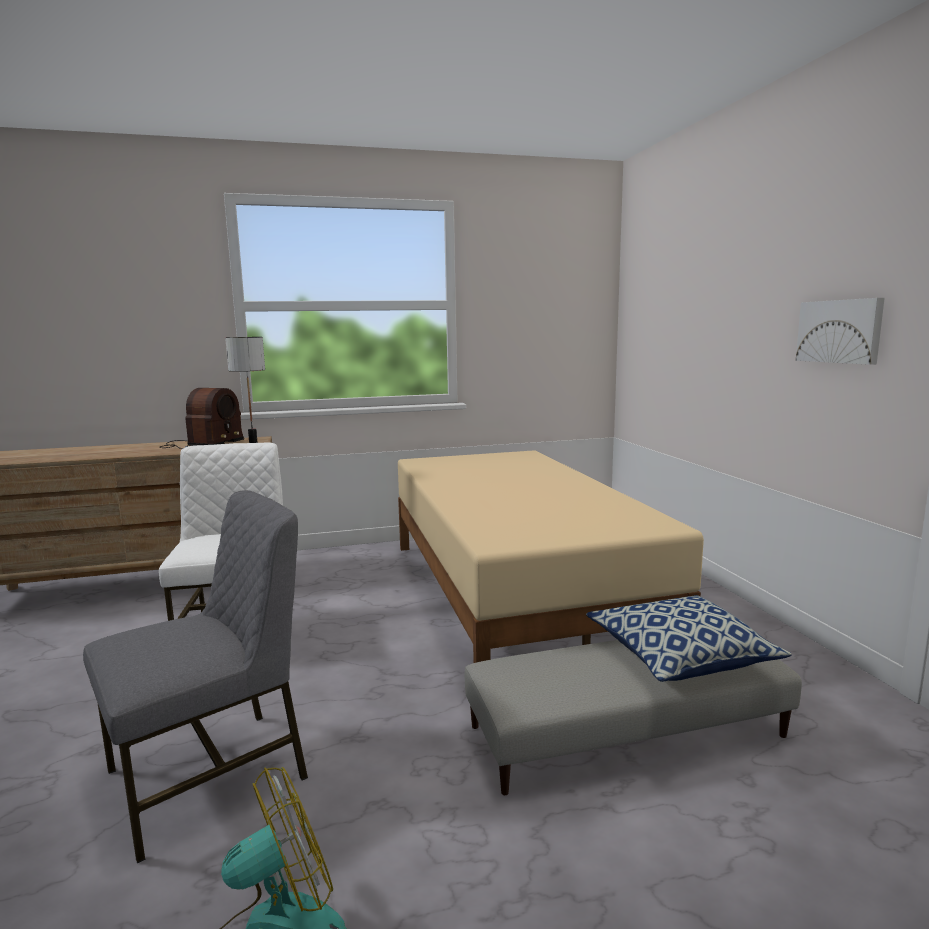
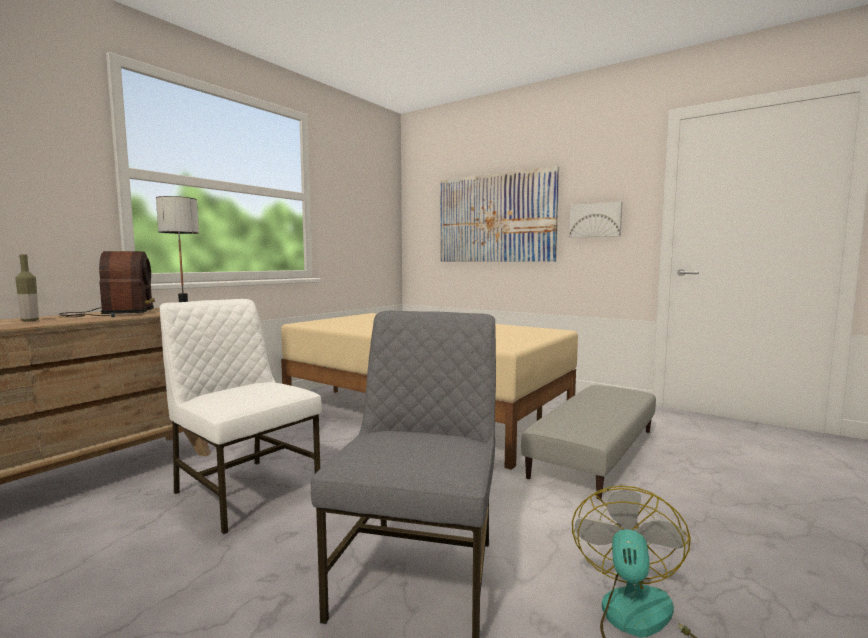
camera: 40 degrees left, 5 degrees down
pillow [586,595,792,682] -> none
none -> bottle [15,254,39,322]
none -> picture [440,166,559,262]

